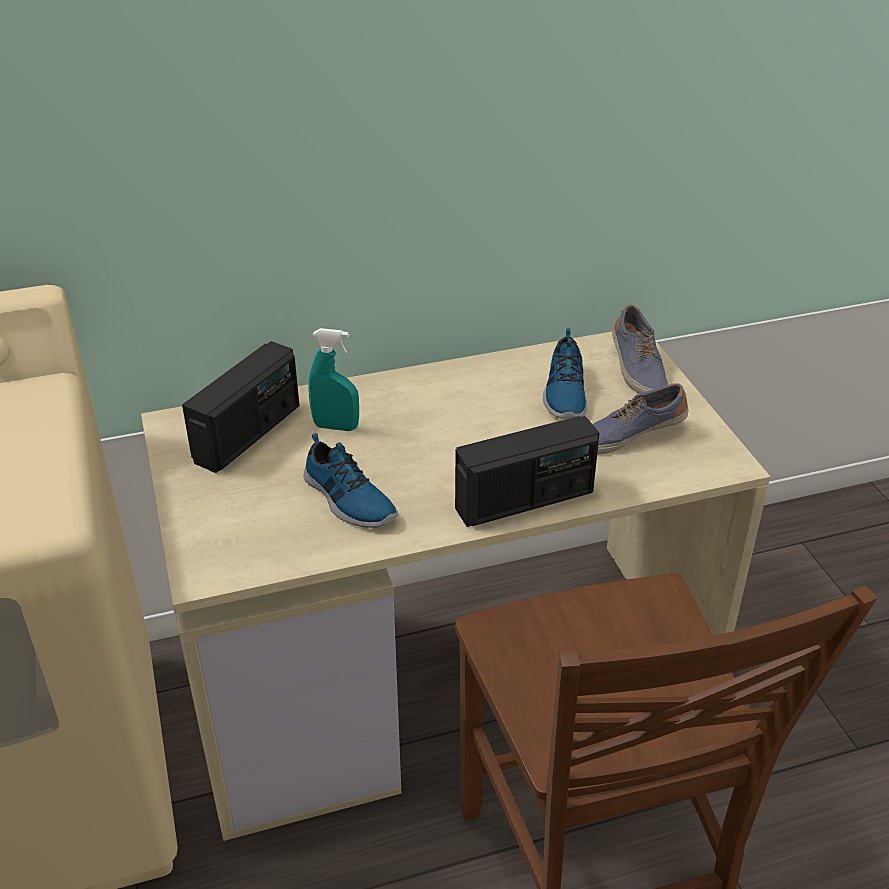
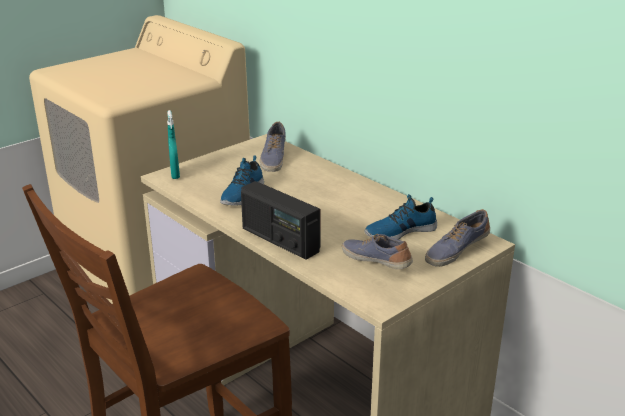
camera: 65 degrees right, 10 degrees down
radio [182,341,300,473] -> shoe [260,122,286,172]
turquoise spray bottle [308,328,359,431] -> turquoise spray bottle moved to [167,110,180,179]

